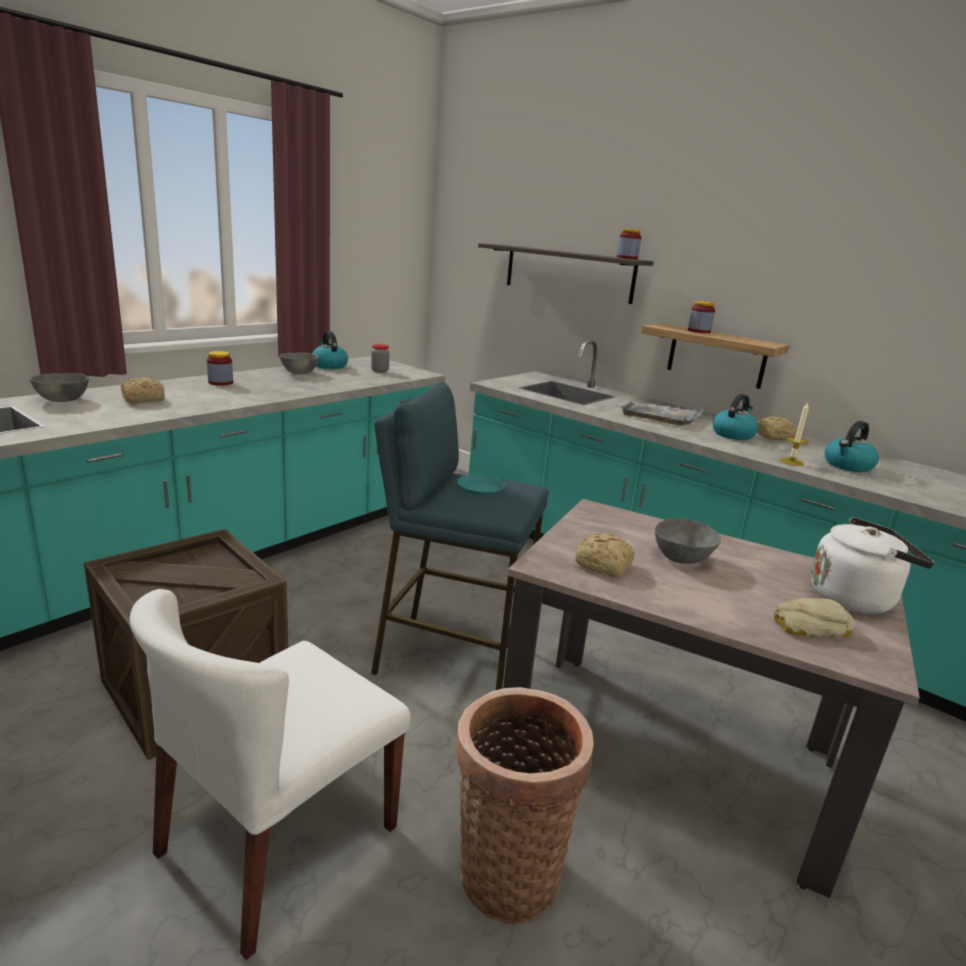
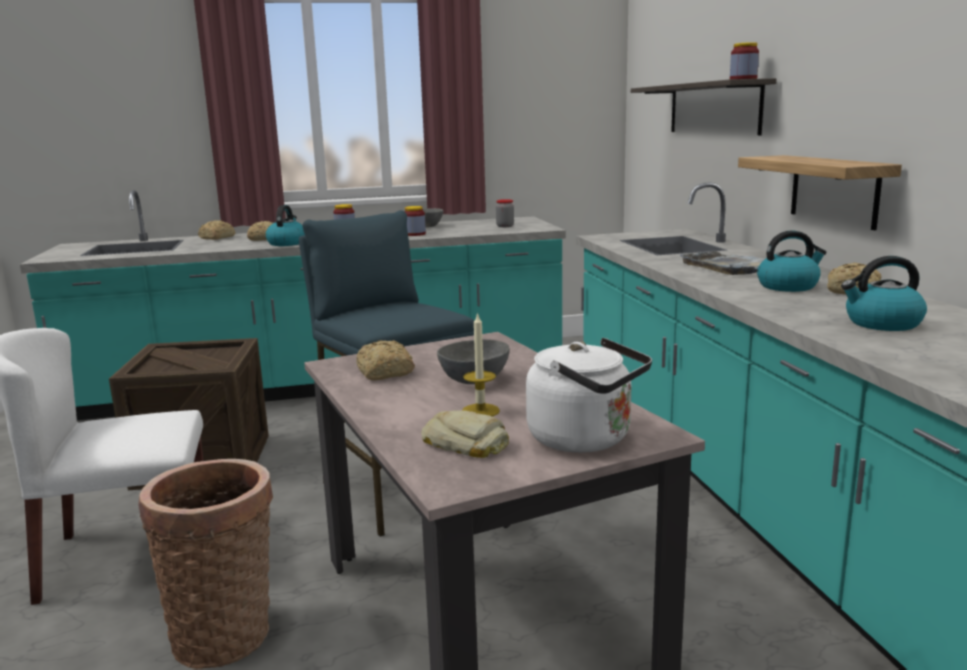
camera: 40 degrees right, 5 degrees down
grey bowl [30,373,89,402] -> bread [198,220,235,240]
kettle [312,331,348,369] -> kettle moved to [266,205,305,246]
turquoise plate [457,474,505,496] -> none
jar [688,301,715,333] -> jar moved to [404,206,426,236]
candle [780,402,809,466] -> candle moved to [462,312,500,416]

